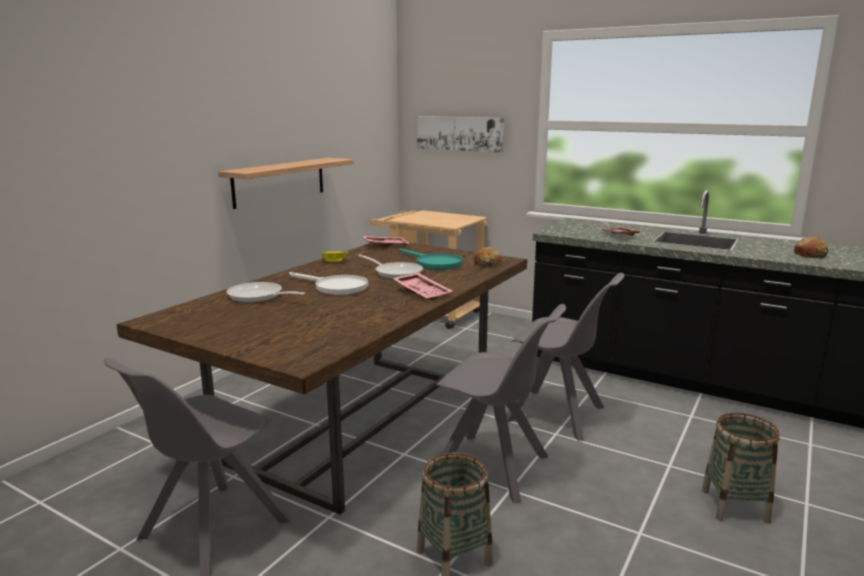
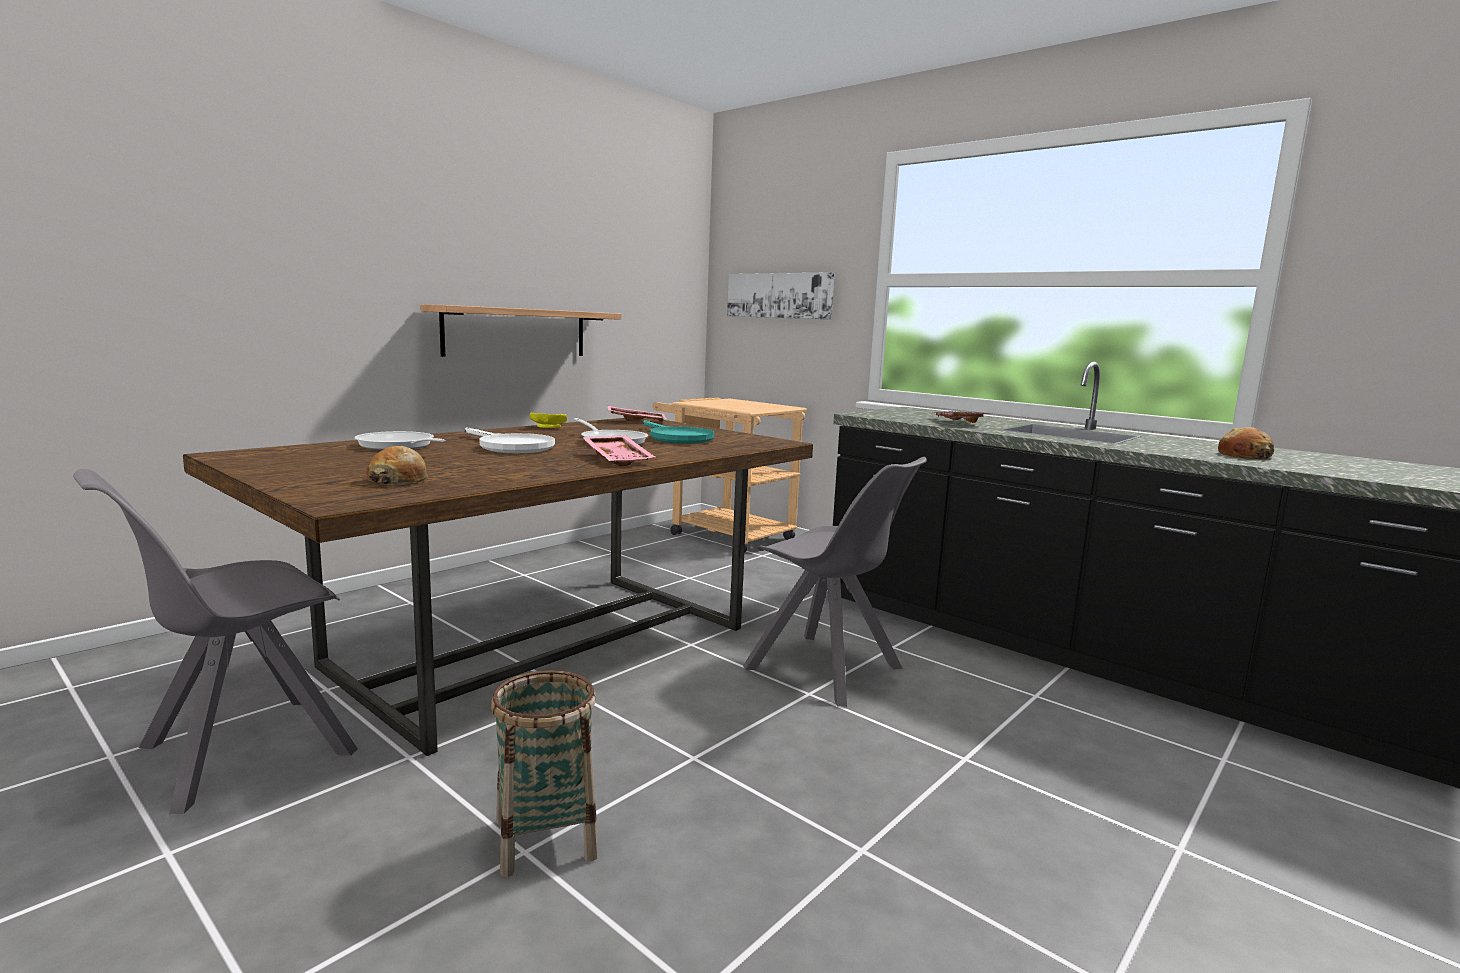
camera: 10 degrees right, 5 degrees down
grey chair [436,304,566,503] -> none
bread [474,247,501,267] -> bread moved to [366,446,428,485]
basket [702,413,779,524] -> none

